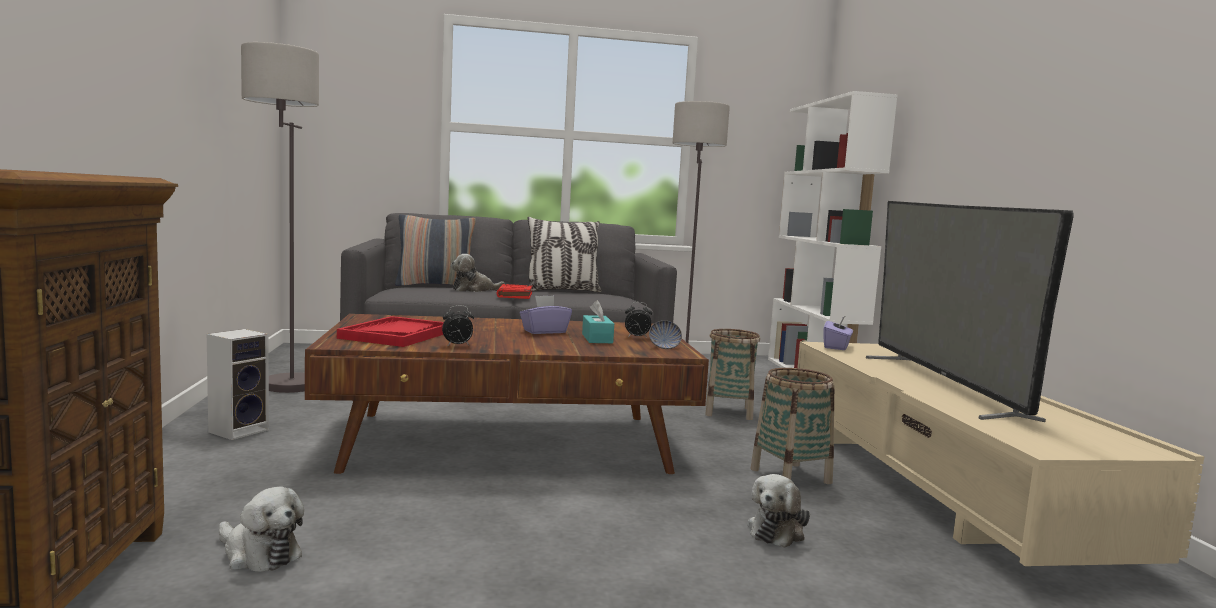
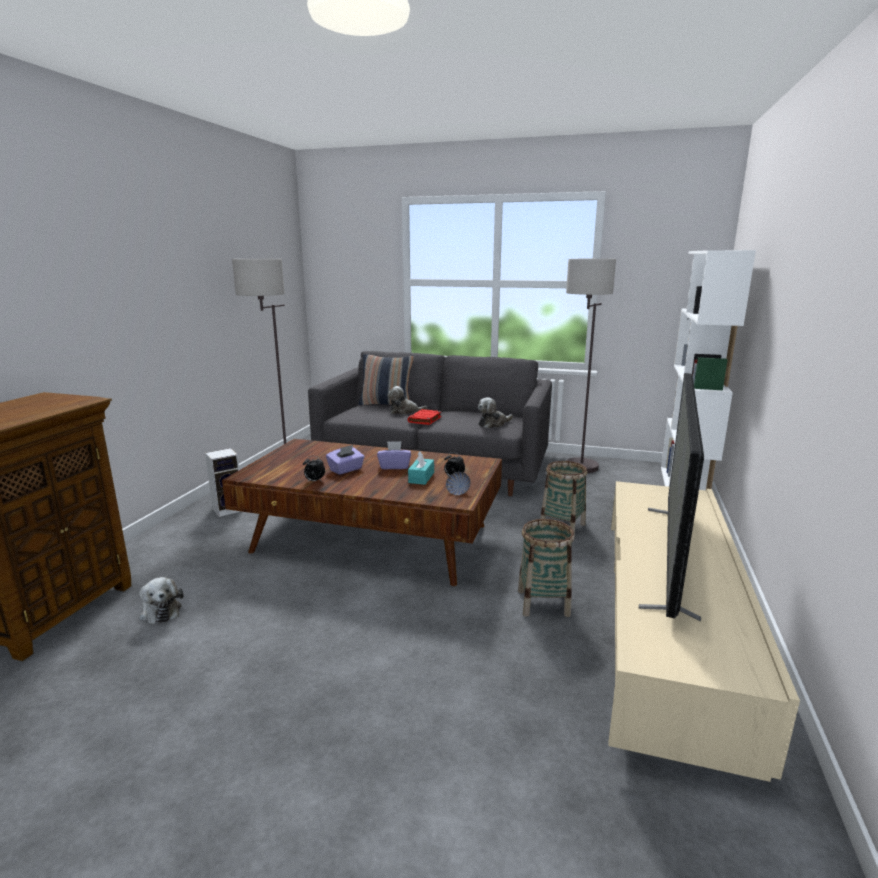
camera: 25 degrees right, 10 degrees up
red tray [337,316,444,347] -> none
pillow [527,217,602,292] -> none
plush toy [747,474,810,548] -> plush toy moved to [478,397,513,428]
purple tissue box [824,315,853,350] -> purple tissue box moved to [326,445,365,475]

